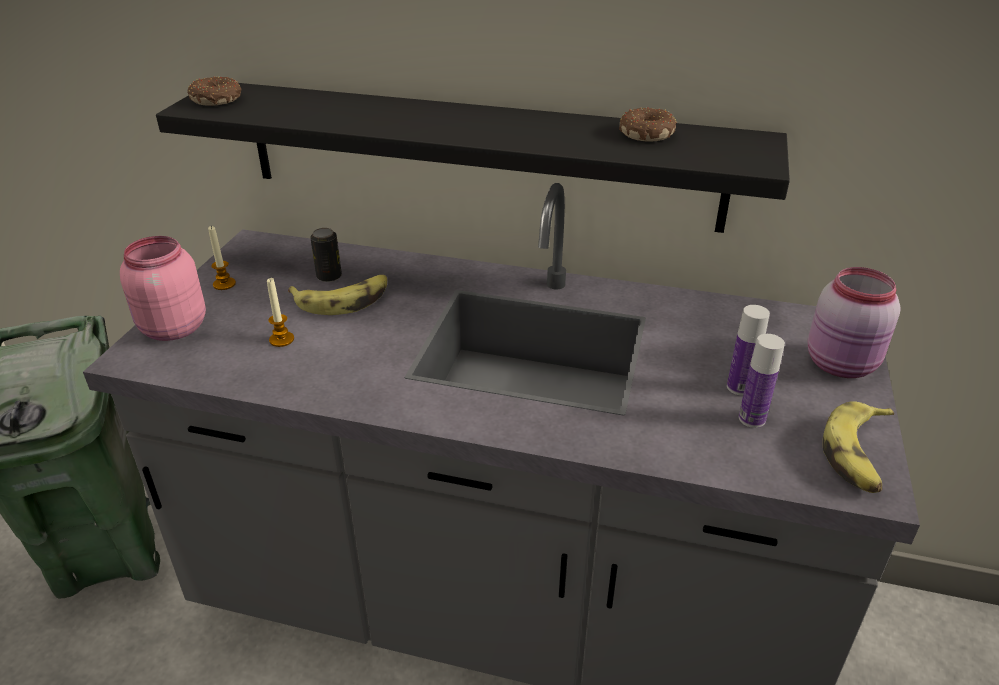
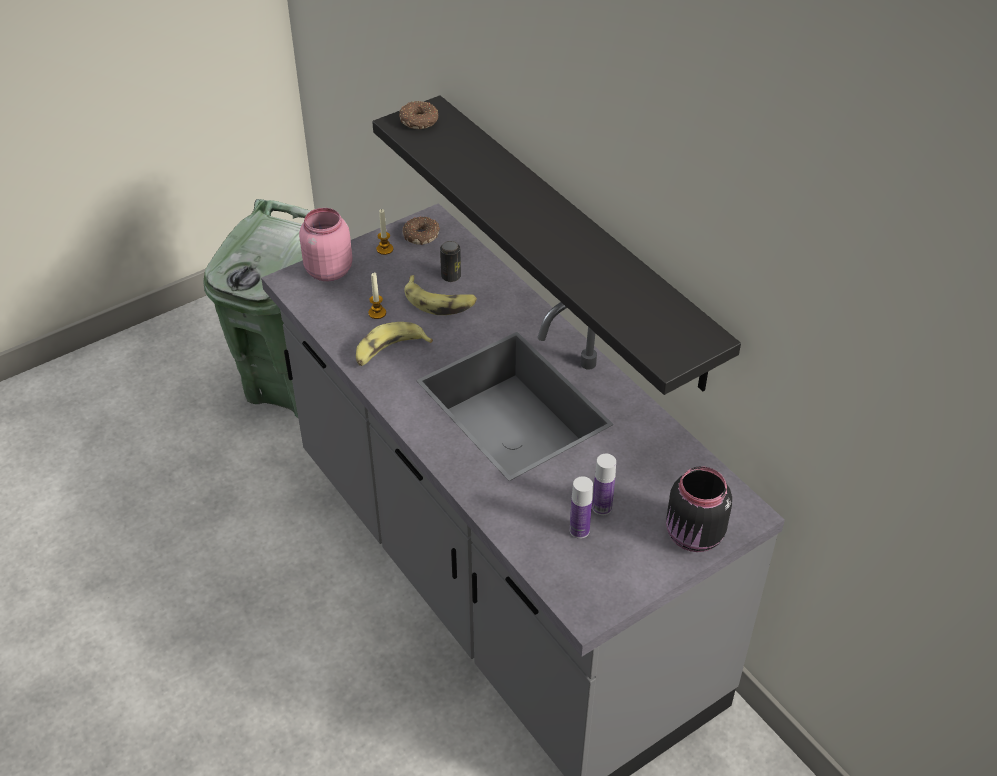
camera: 40 degrees right, 10 degrees up
donut [619,108,677,142] -> donut moved to [402,216,440,245]
pink jar [808,267,900,378] -> black jar [666,466,732,552]
banana [823,401,894,493] -> banana moved to [356,322,433,366]

